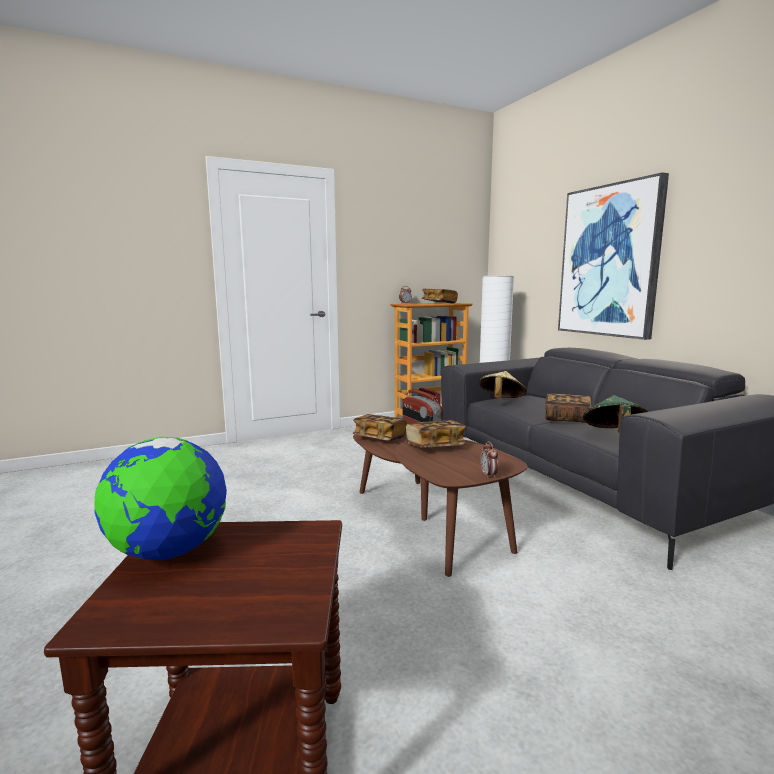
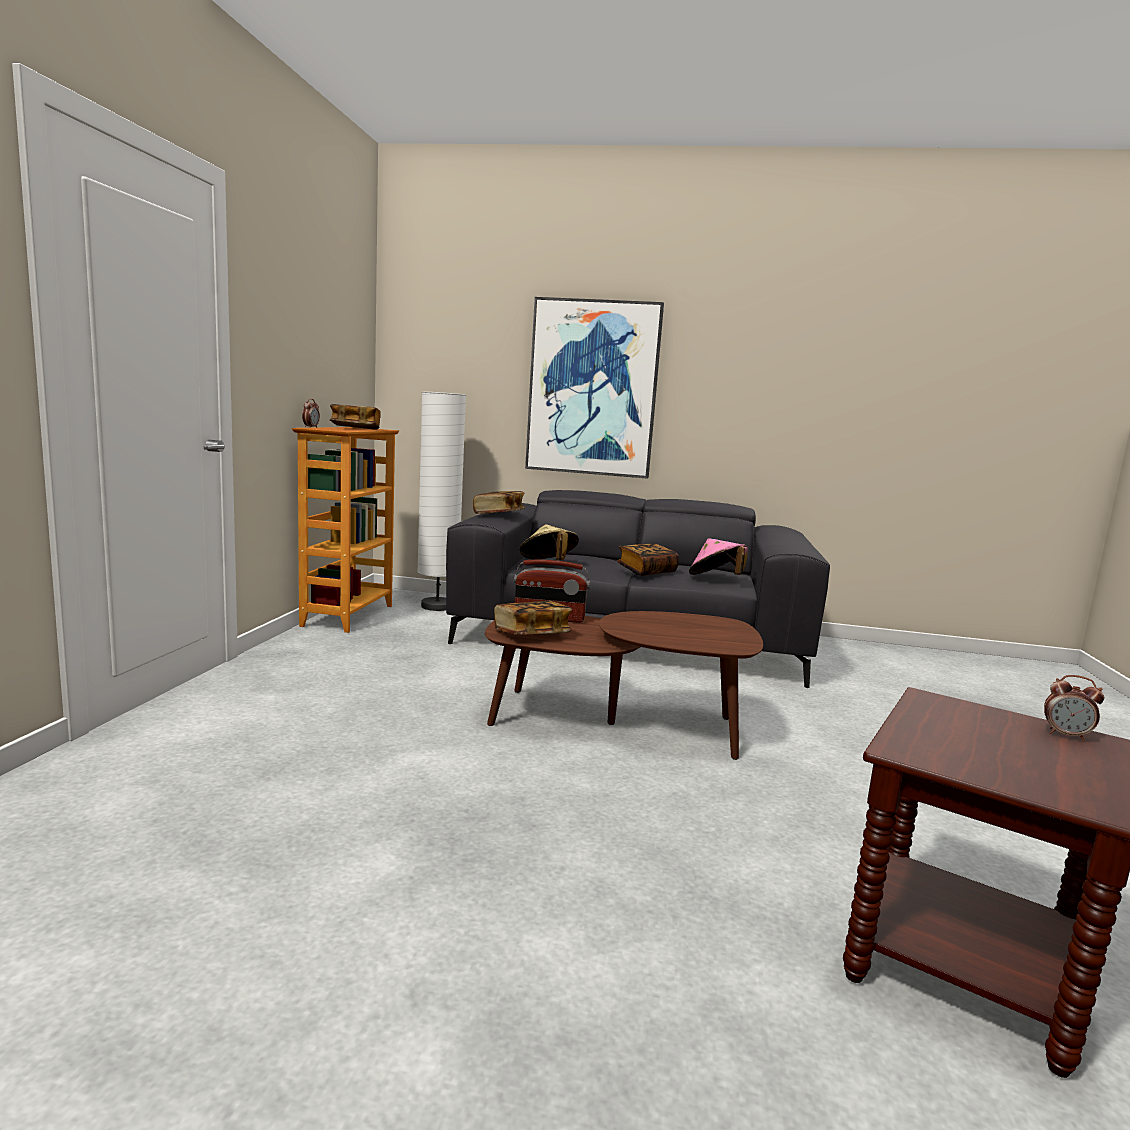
camera: 55 degrees left, 0 degrees up
globe [94,437,227,560] -> none
book [406,420,466,448] -> book moved to [473,491,525,514]
alarm clock [480,441,498,479] -> alarm clock moved to [1044,675,1104,741]
green hat [583,395,648,433] -> pink hat [689,538,748,575]

